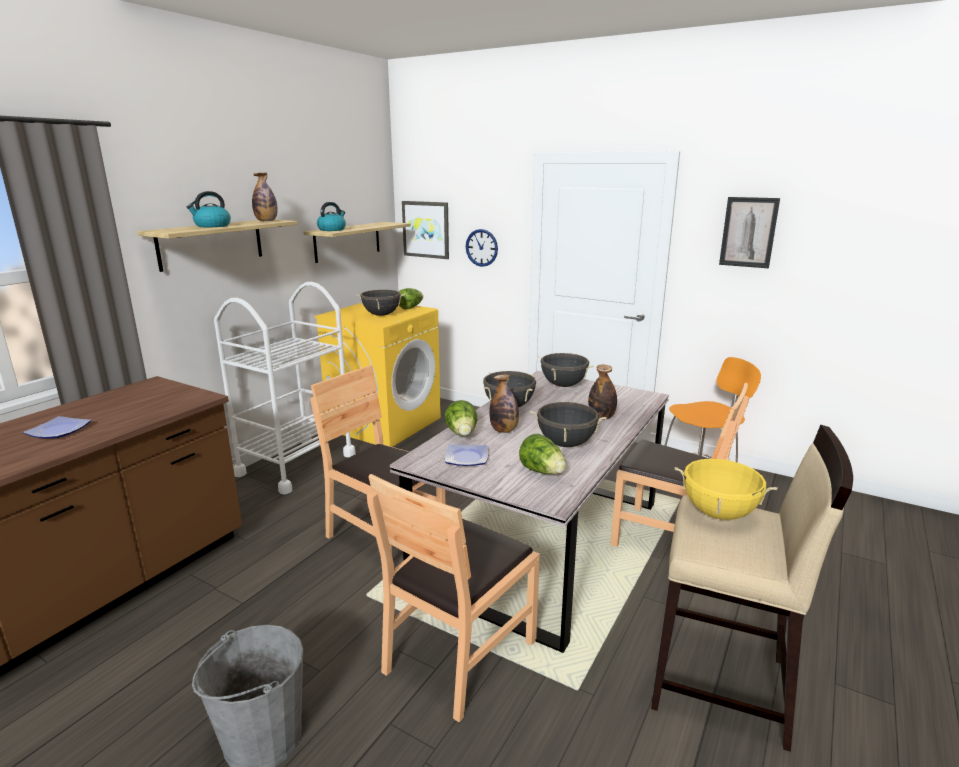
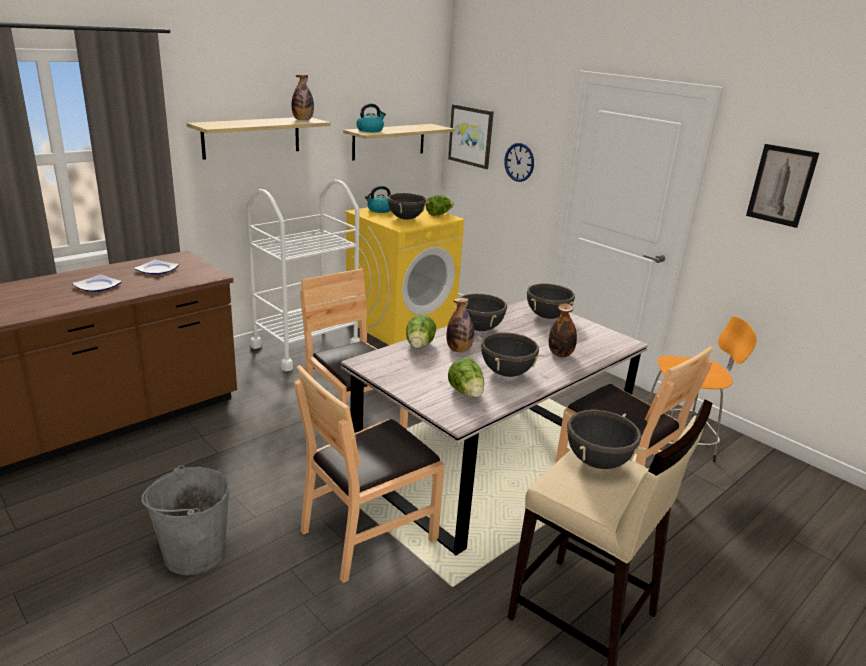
camera: 15 degrees right, 5 degrees up
kettle [186,191,231,227] -> kettle moved to [365,186,391,213]
plate [445,444,488,466] -> plate moved to [134,259,179,275]
yellow cooking pot [675,458,777,520] -> black cooking pot [565,410,646,469]

